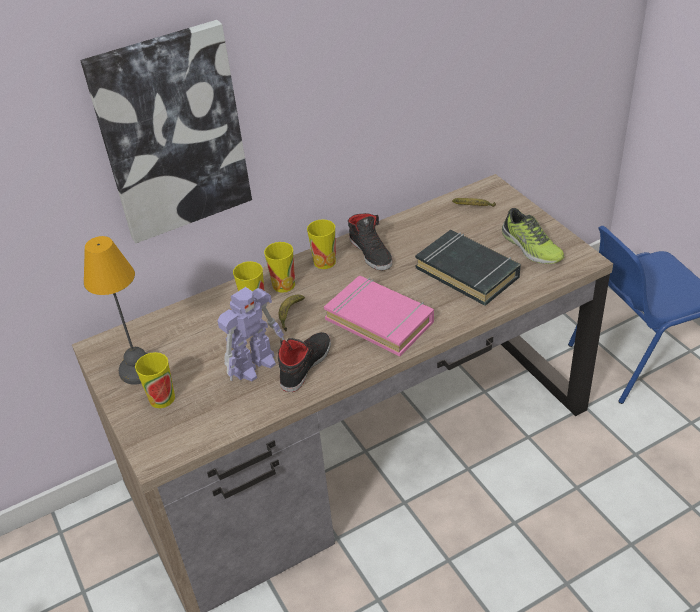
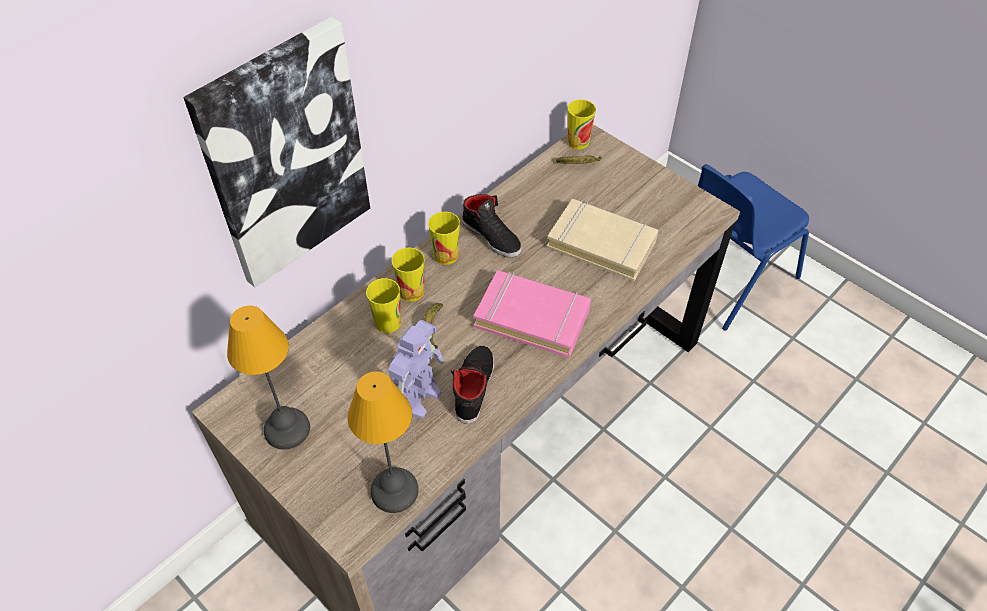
camera: 20 degrees left, 10 degrees up
cup [135,352,175,408] -> cup moved to [567,100,596,149]
black book [415,230,521,306] -> beige book [547,199,658,282]
shoe [502,208,564,264] -> none
none -> table lamp [348,372,419,513]

